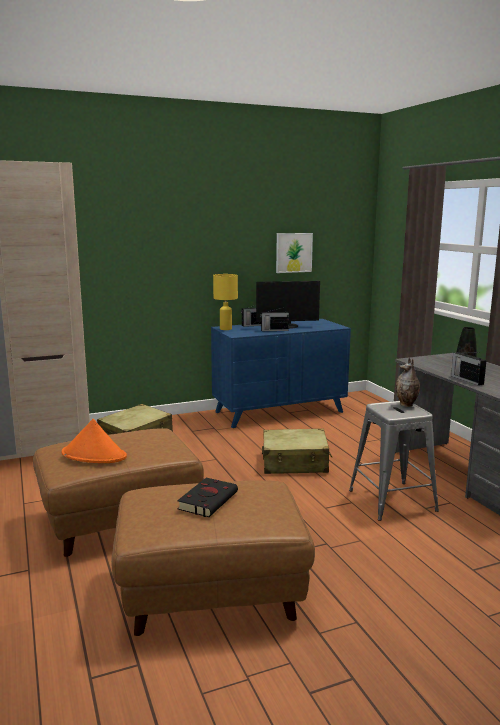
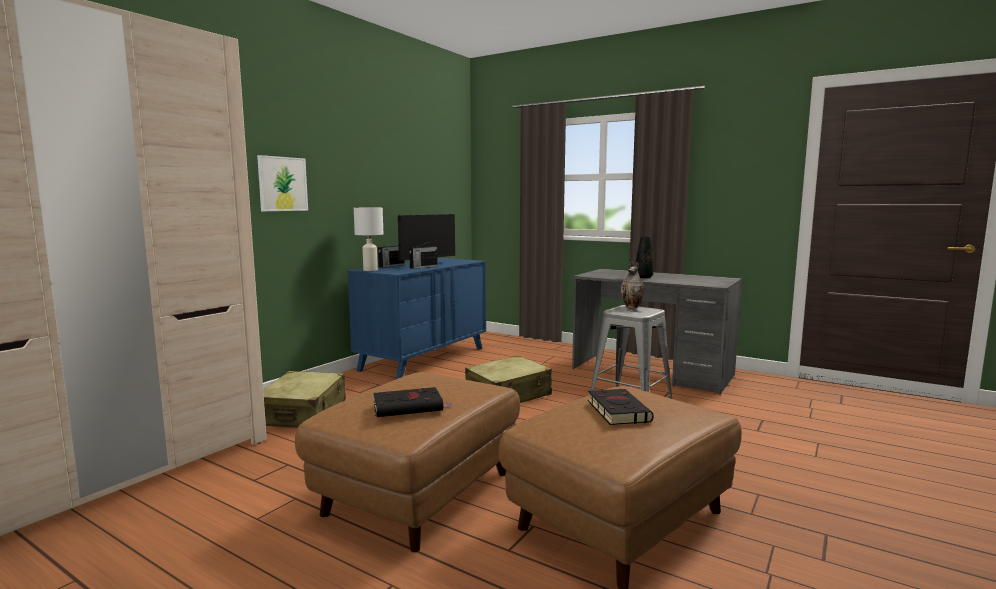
camera: 35 degrees left, 5 degrees down
orange hat [62,419,127,463] -> black book [373,387,452,417]
yellow table lamp [213,274,238,330] -> white table lamp [354,208,383,271]
picture [276,233,313,273] -> picture moved to [257,155,308,211]
radio [451,352,487,385] -> none

